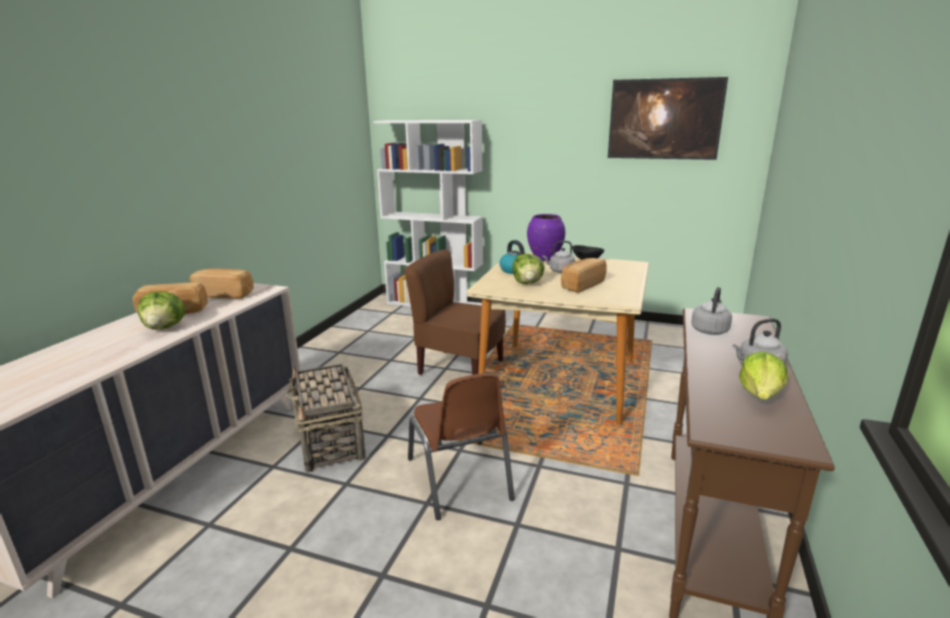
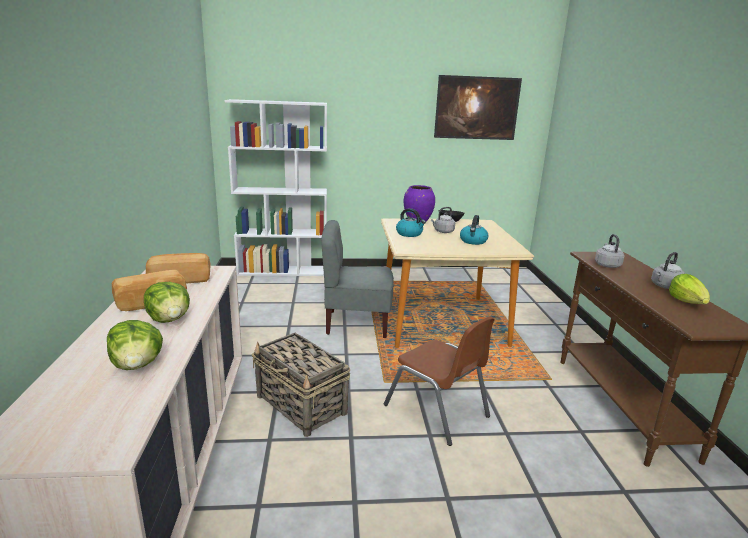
camera: 25 degrees left, 0 degrees up
brown chair [405,250,506,375] -> grey chair [321,220,394,338]
lettuce [512,254,545,284] -> lettuce moved to [107,320,163,370]
bread [561,258,607,293] -> kettle [460,215,488,245]

